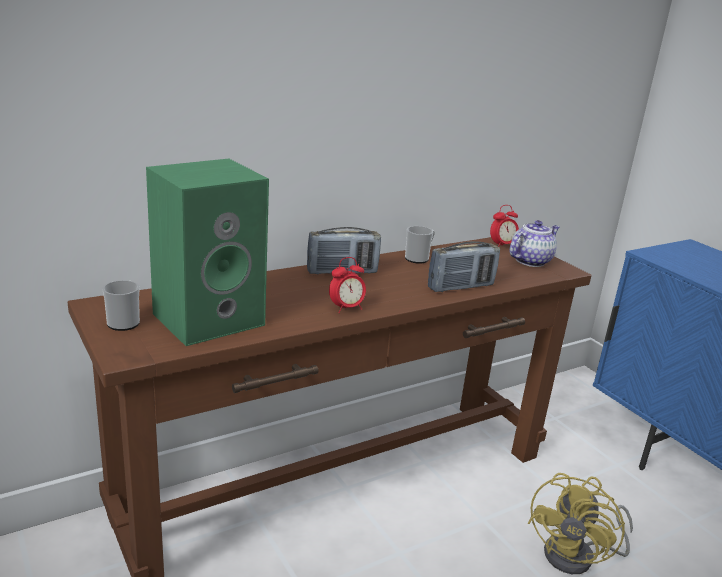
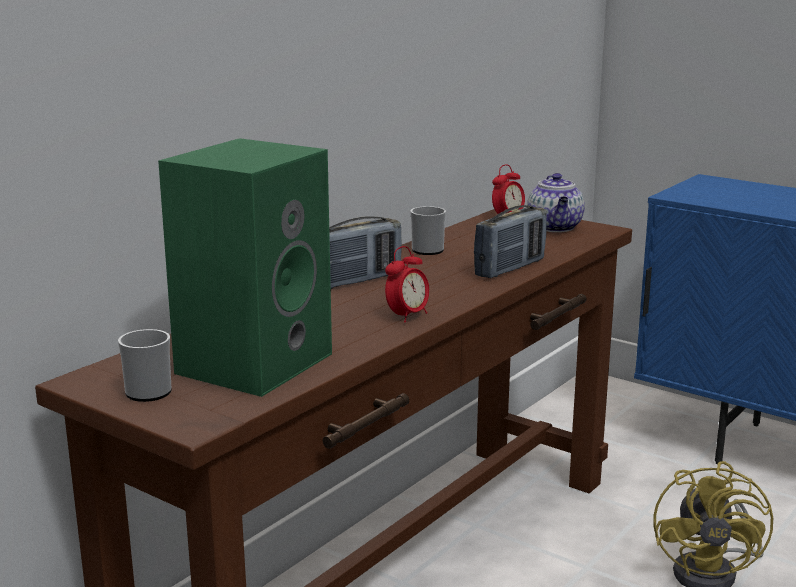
camera: 20 degrees left, 5 degrees down
teapot [509,220,559,267] -> teapot turned 150 degrees clockwise [527,173,585,232]

